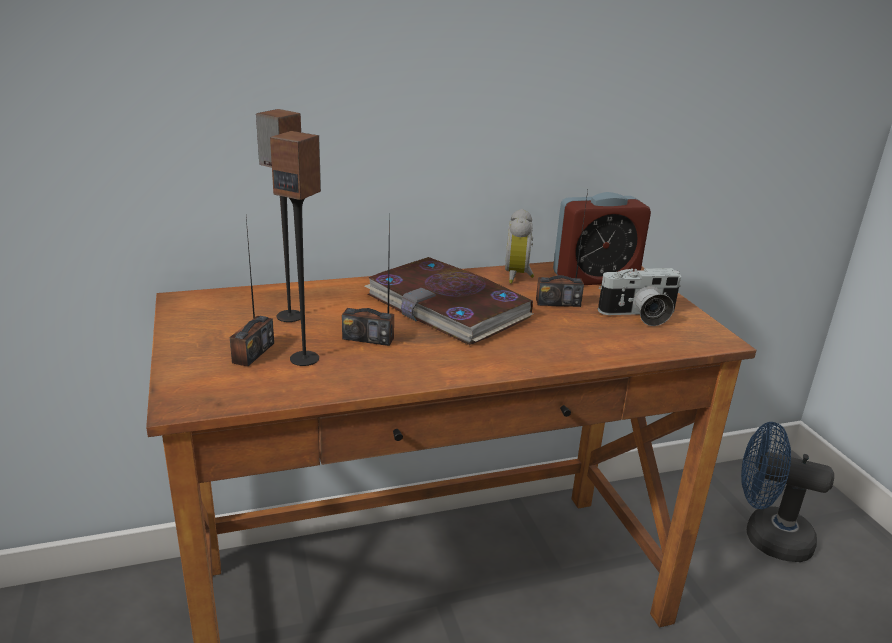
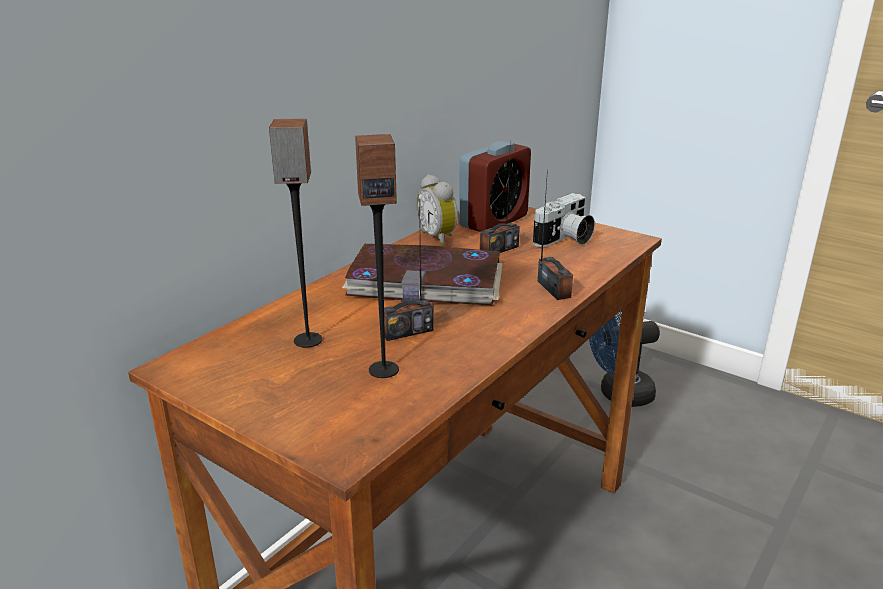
camera: 35 degrees left, 0 degrees up
radio [230,218,274,367] -> radio moved to [538,169,573,300]

